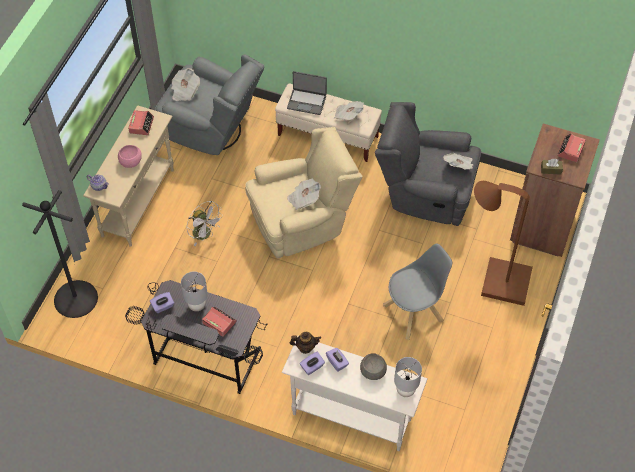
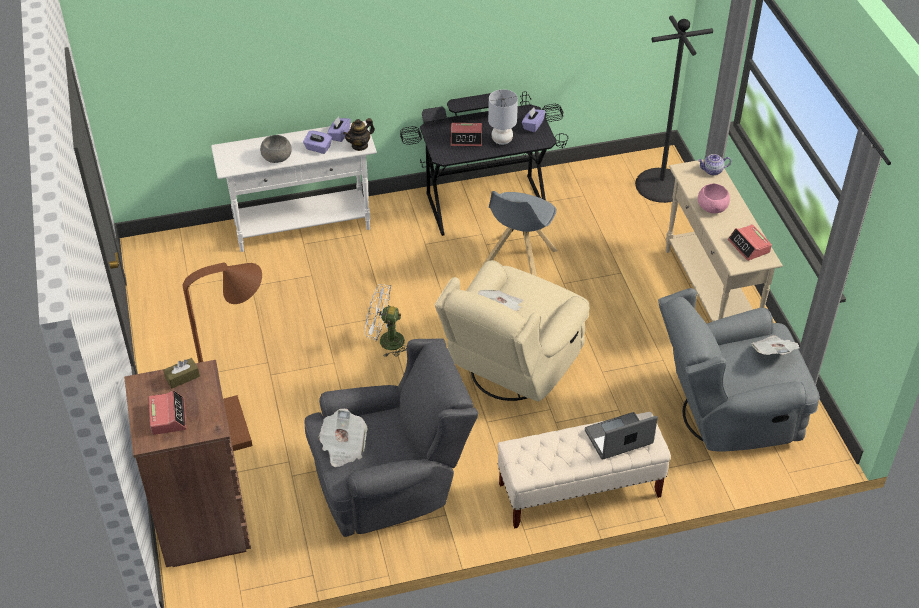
camera: 145 degrees right, 10 degrees down
white fan [186,201,224,246] -> white fan moved to [365,284,407,357]
newspaper [334,101,364,121] -> none
grey chair [383,244,452,340] -> grey chair moved to [483,191,557,276]
grey table lamp [394,357,422,397] -> none

